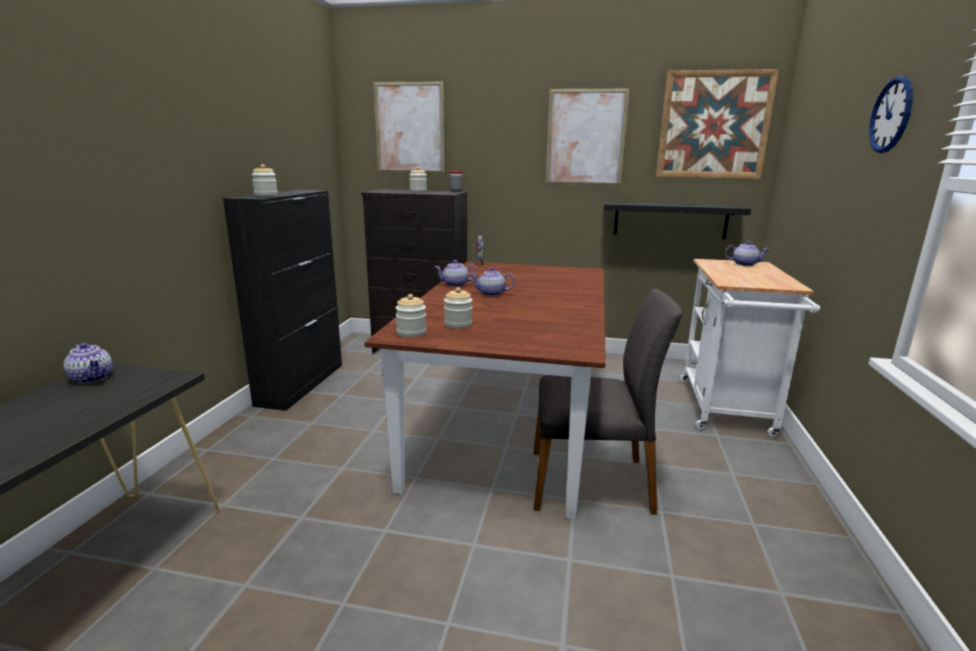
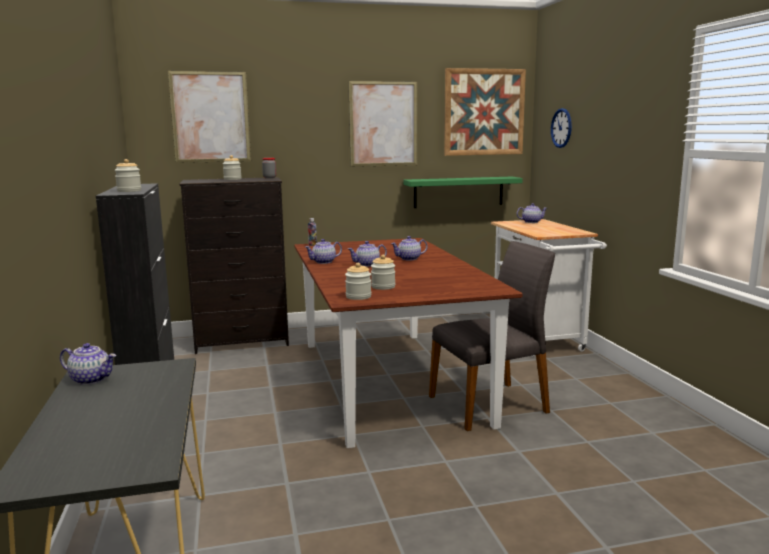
camera: 25 degrees left, 5 degrees down
black shelf [604,202,751,239] -> green shelf [404,177,523,208]
wall clock [869,76,913,153] -> wall clock moved to [551,108,572,148]
none -> teapot [391,236,428,261]

